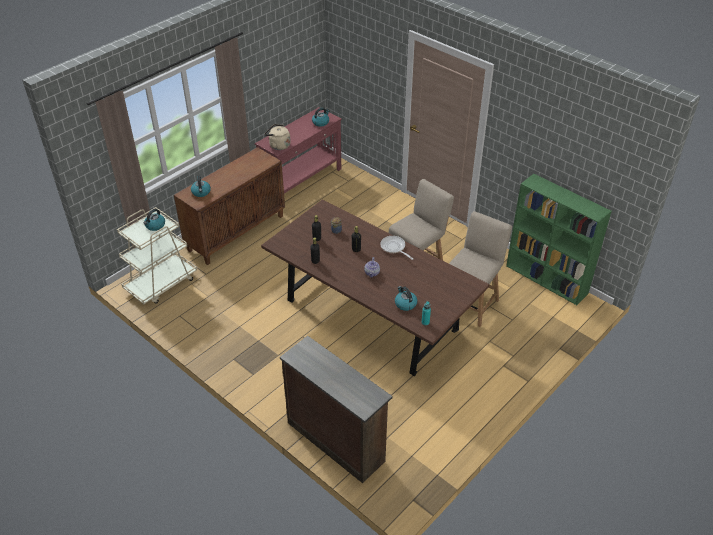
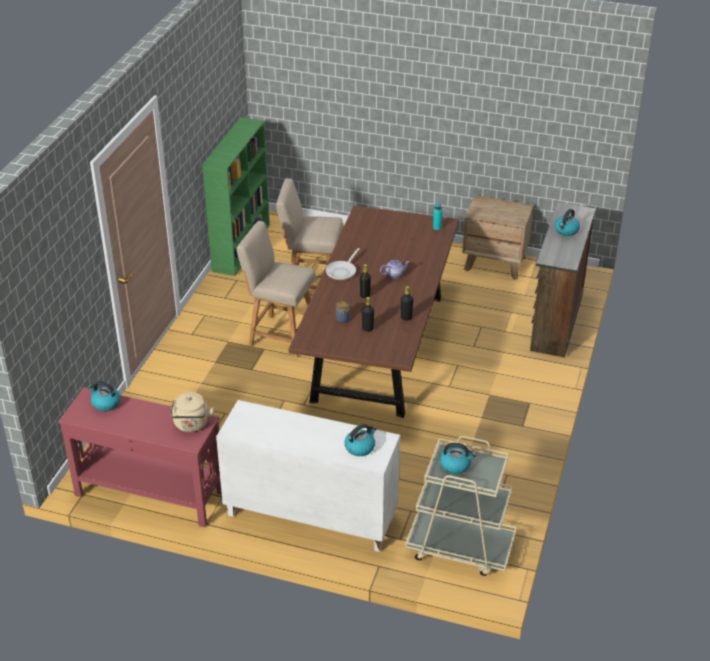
camera: 115 degrees left, 5 degrees down
brown cabinet [174,147,285,265] -> white cabinet [216,400,400,552]
kettle [395,286,417,311] -> kettle moved to [555,209,580,236]
none -> brown nightstand [462,195,534,280]

